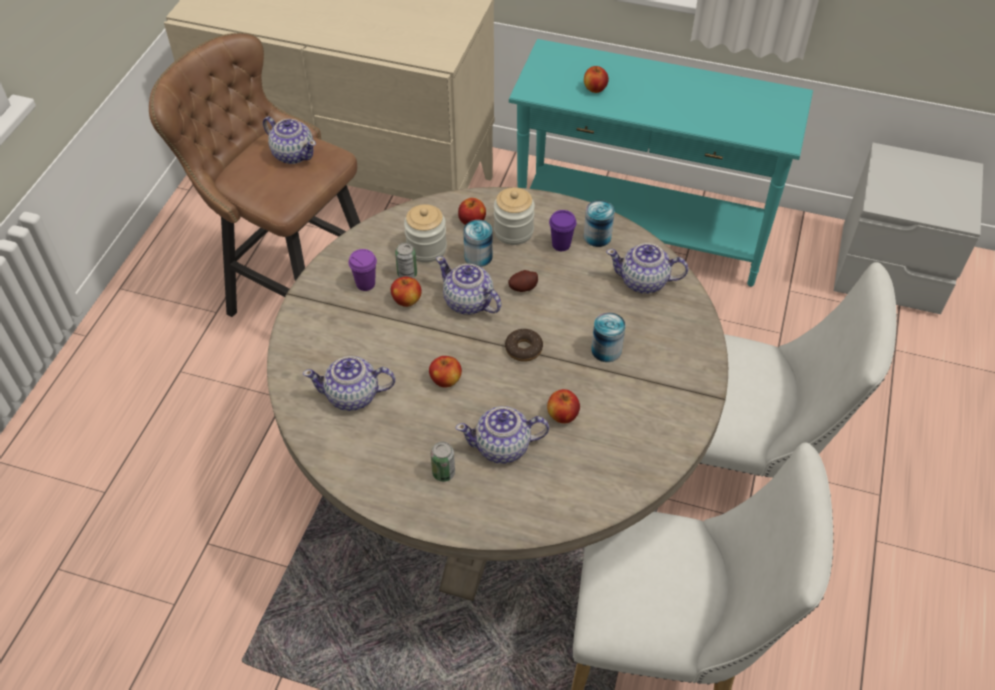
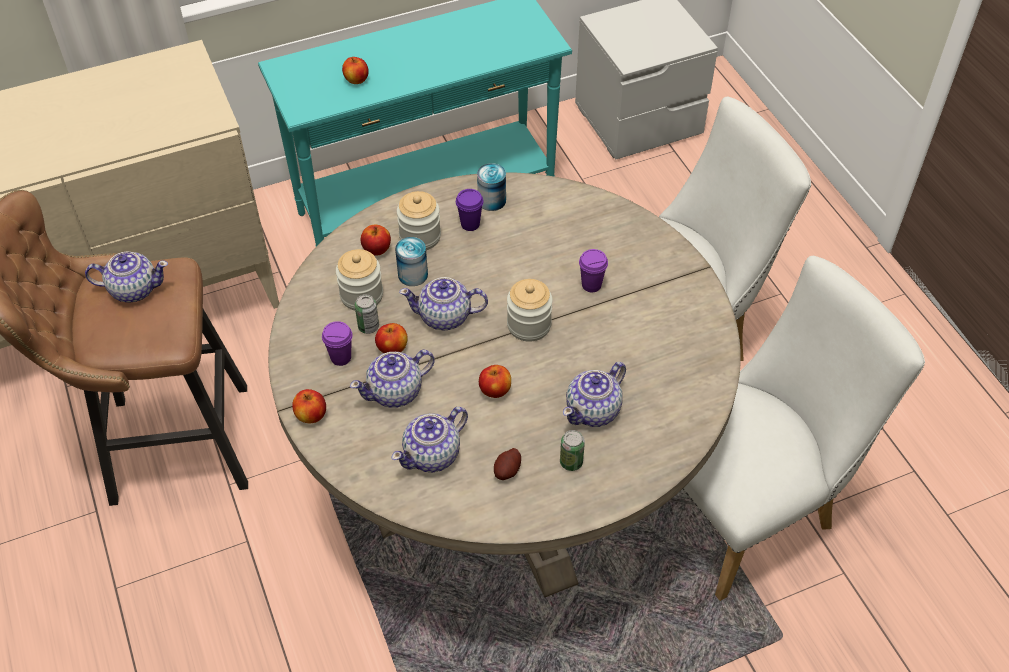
camera: 40 degrees left, 0 degrees up
donut [505,329,543,362] -> jar [507,279,553,342]
potato [508,270,538,292] -> potato moved to [494,448,521,480]
apple [547,389,580,424] -> apple moved to [292,389,326,423]
can [591,312,625,362] -> purple cup [579,249,608,292]
teapot [606,243,688,294] -> teapot moved to [350,350,435,408]

